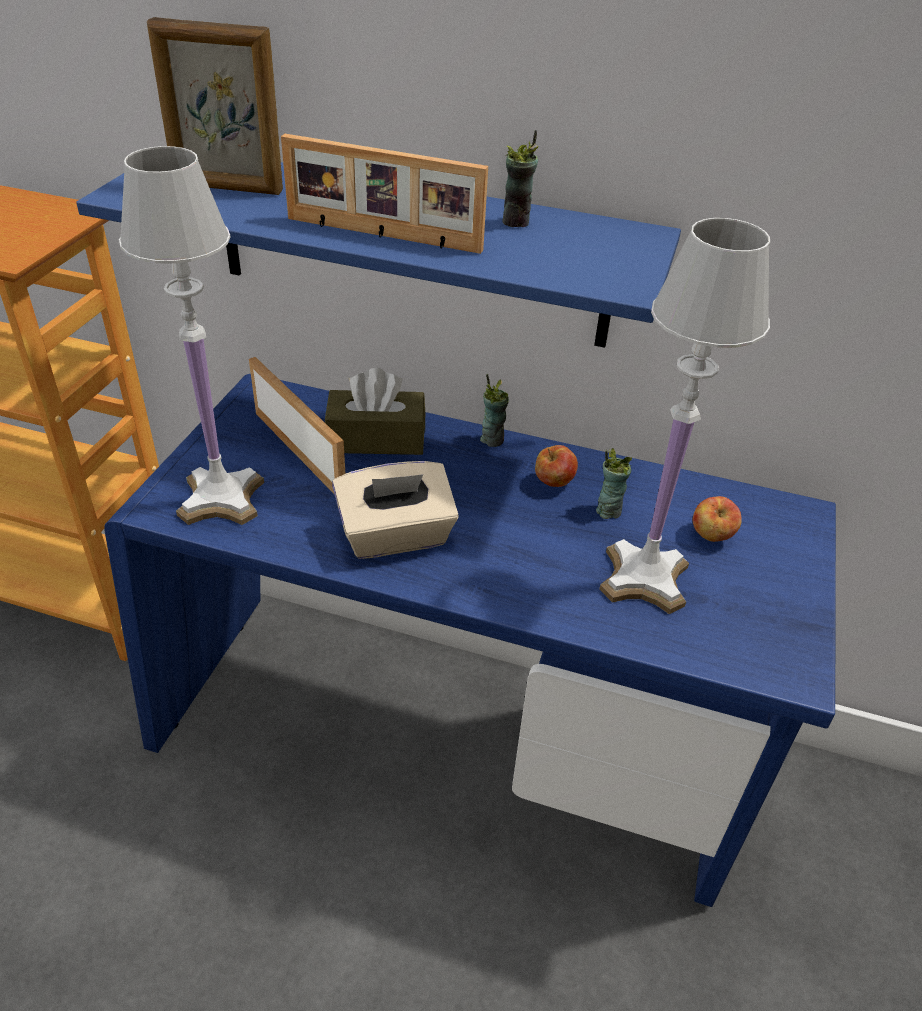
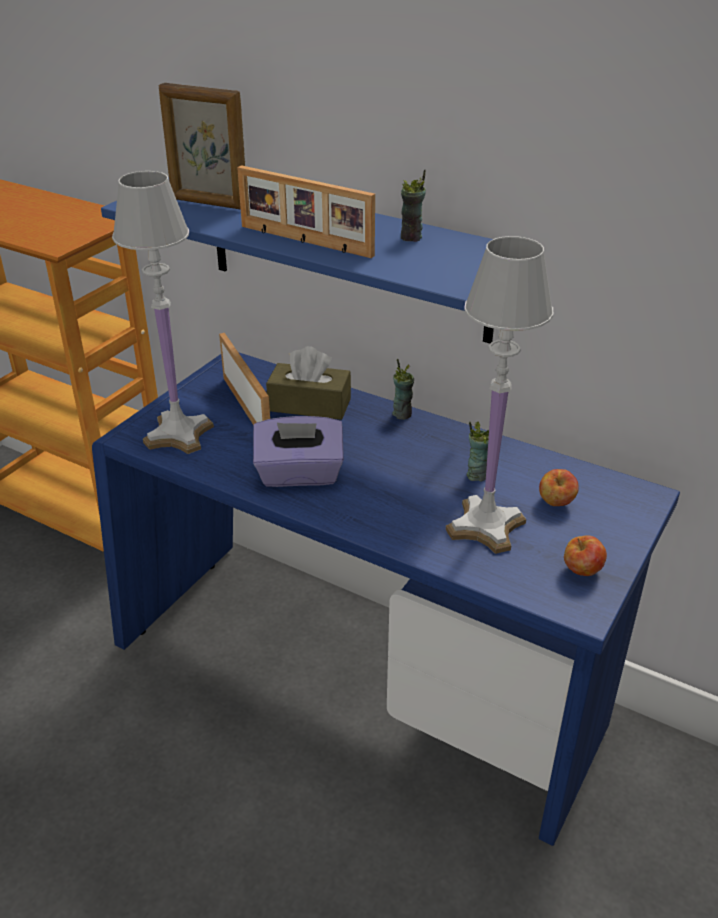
camera: 15 degrees right, 5 degrees down
beige tissue box [332,461,459,559] -> purple tissue box [253,416,344,487]
apple [535,445,578,487] -> apple moved to [564,535,607,576]

